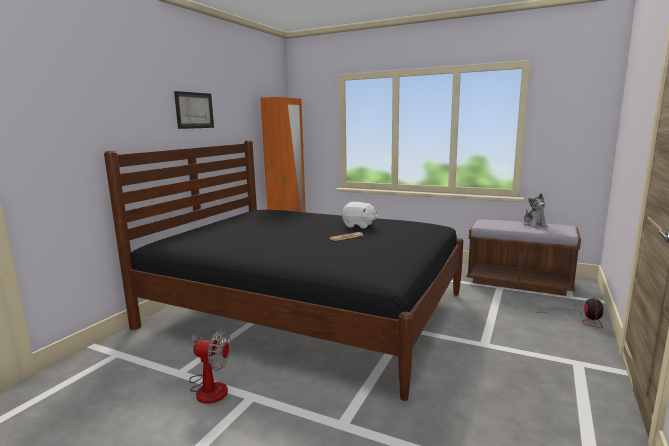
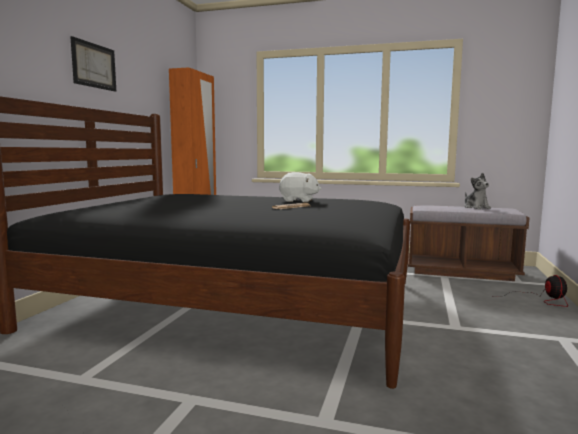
camera: 10 degrees left, 5 degrees down
fan [189,330,231,404] -> none

